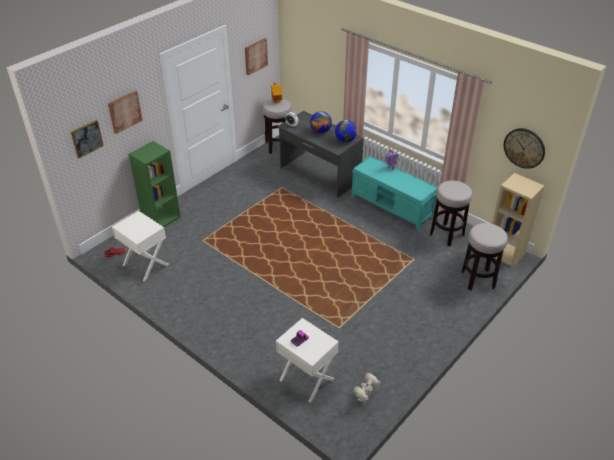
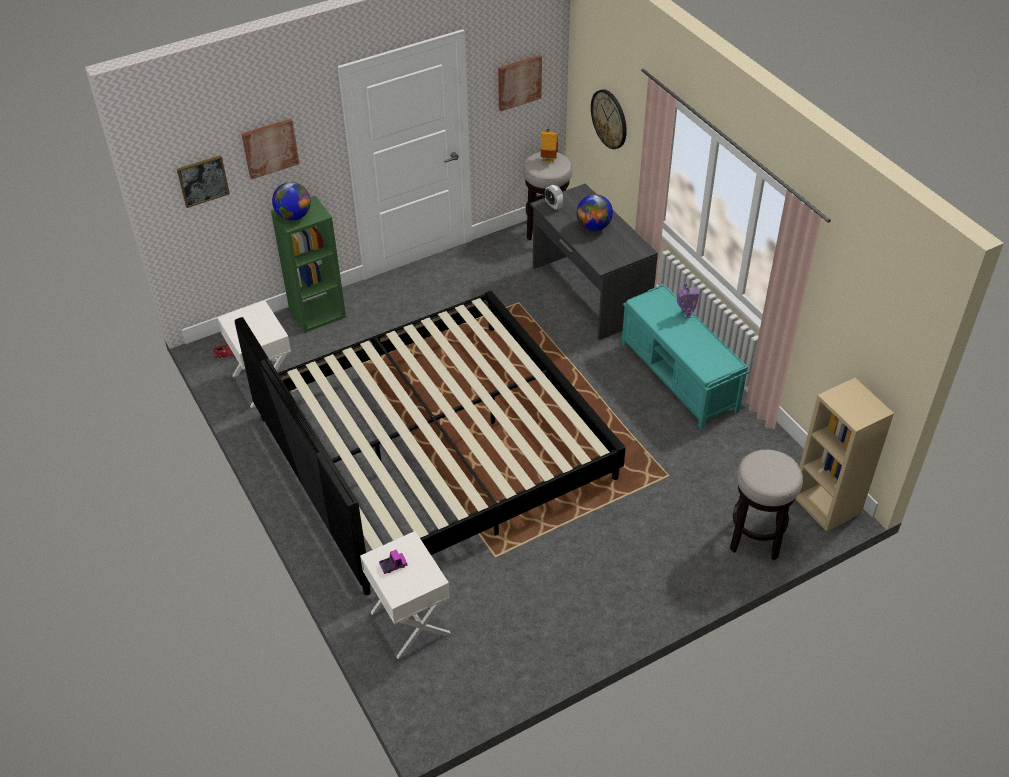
camera: 20 degrees right, 5 degrees up
globe [335,120,357,142] -> globe moved to [272,182,311,221]
toy robot [353,373,381,403] -> none
stool [430,180,473,246] -> none
wall clock [504,128,545,169] -> wall clock moved to [591,89,627,149]
none -> bed [235,291,626,595]

